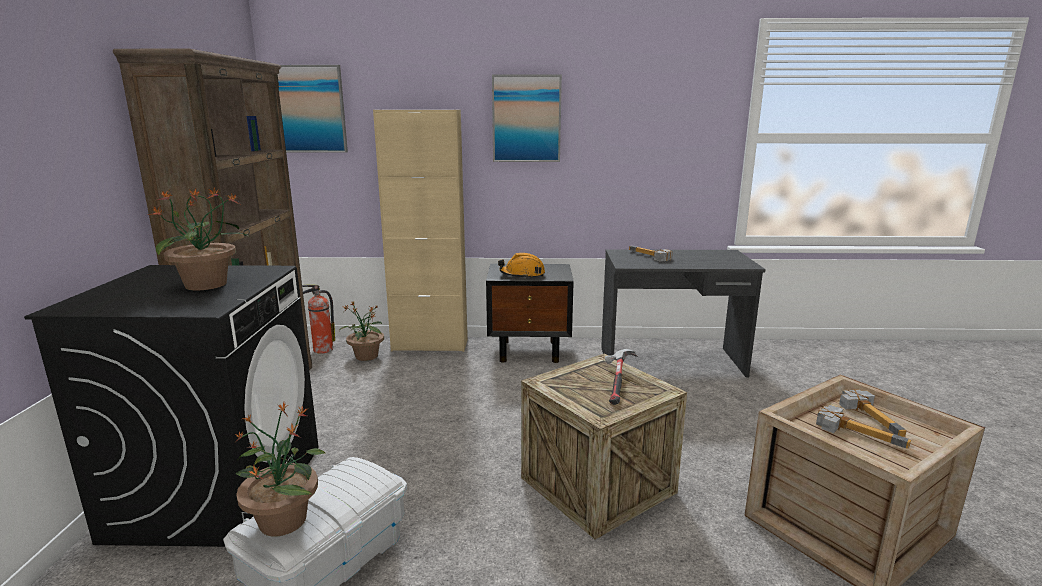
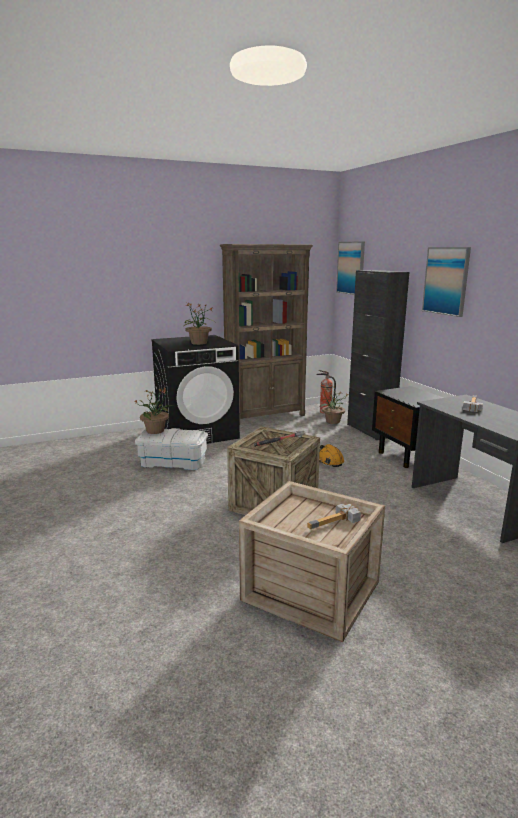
camera: 65 degrees right, 0 degrees up
beige cabinet [373,110,468,352] -> black cabinet [347,270,409,440]
orange hard hat [498,253,545,279] -> orange hard hat moved to [319,444,344,467]
hammer [816,405,911,449] -> none

